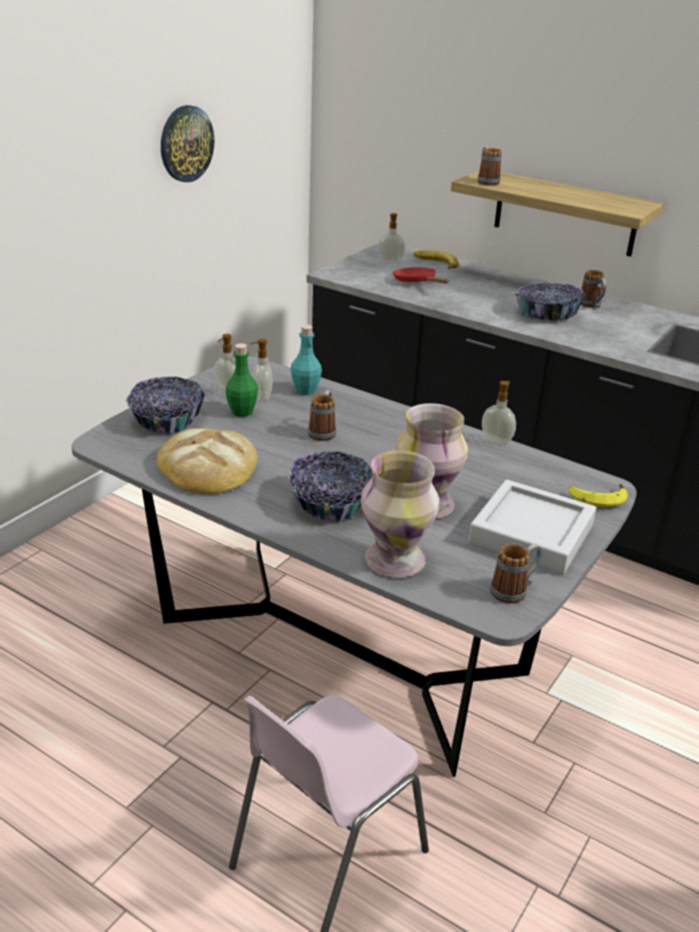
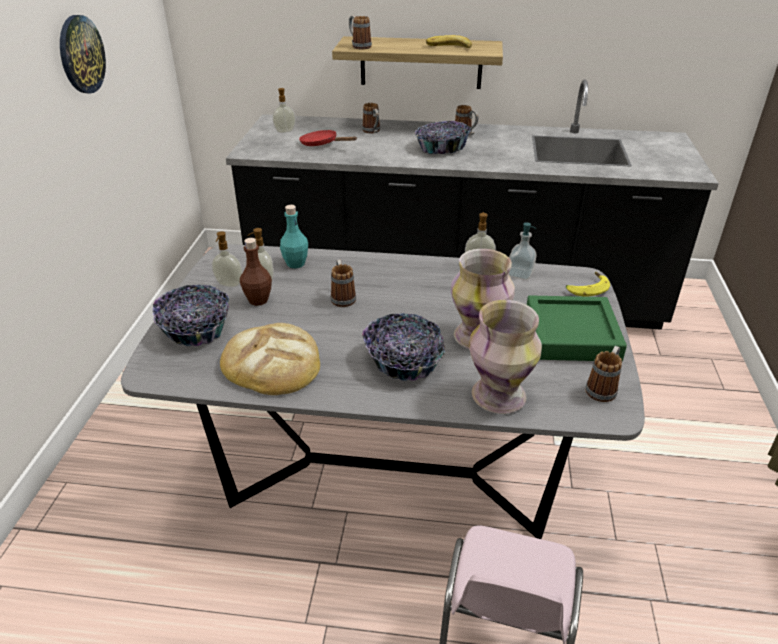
camera: 25 degrees left, 5 degrees up
green bottle [226,343,258,417] -> brown bottle [240,238,272,306]
banana [414,250,459,269] -> banana moved to [426,35,472,48]
grey tray [468,480,596,575] -> green tray [527,295,627,361]
none -> mug [362,103,380,133]
none -> soap dispenser [509,222,537,280]

